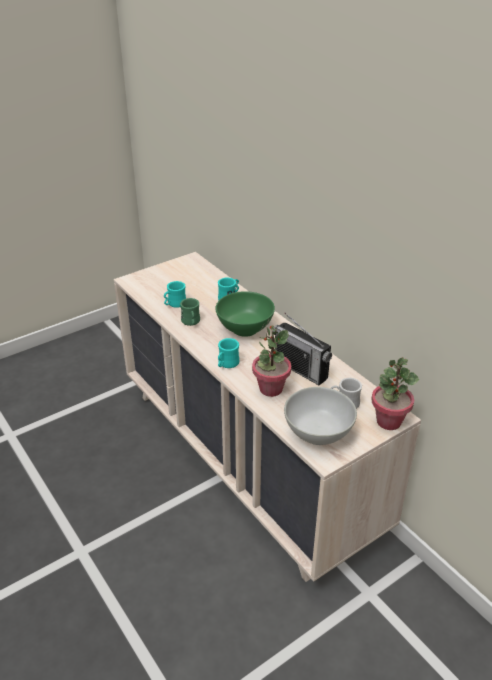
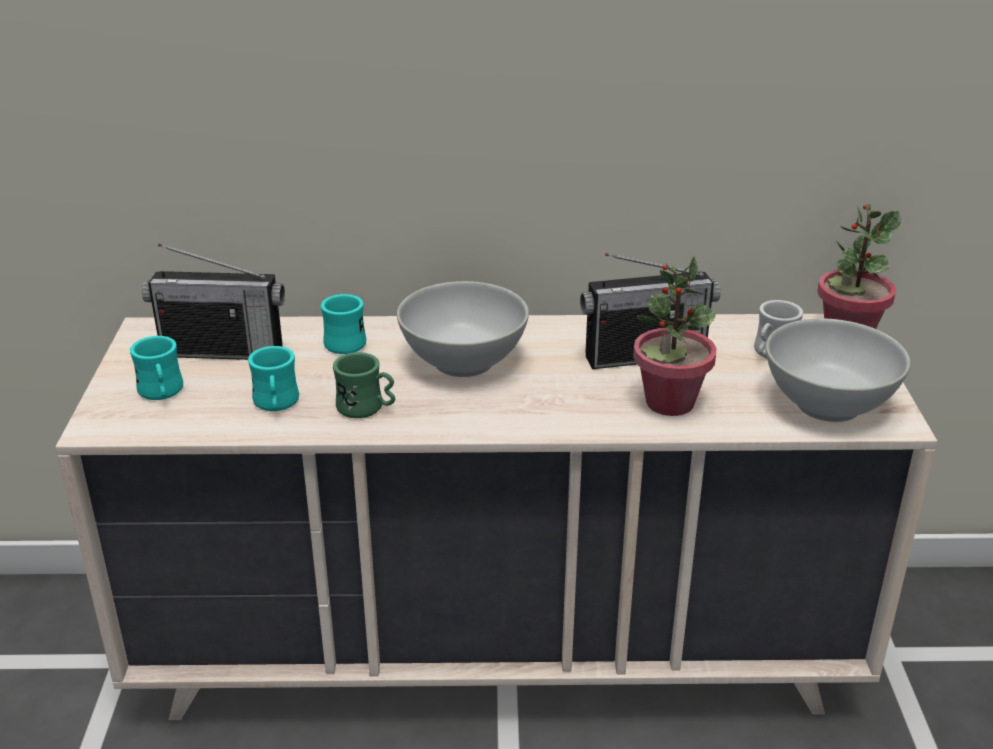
camera: 55 degrees left, 5 degrees down
green bowl [215,291,275,337] -> white bowl [397,281,529,377]
turquoise mug [218,338,240,368] -> turquoise mug moved to [130,336,183,400]
none -> radio [142,244,285,360]

